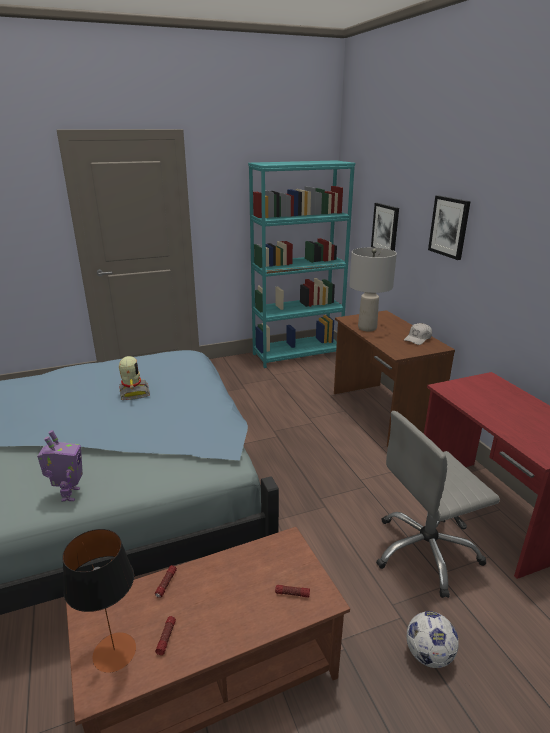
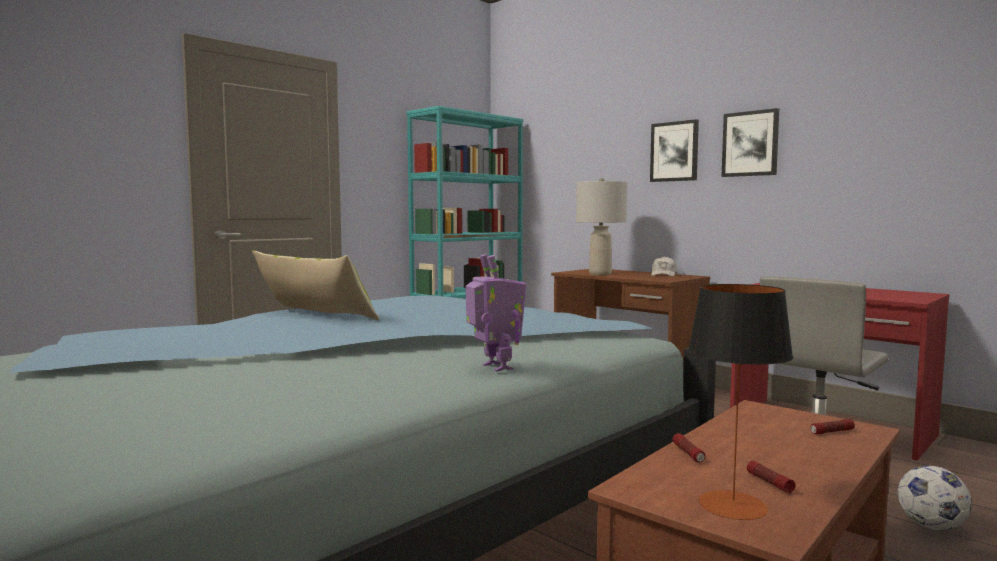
camera: 25 degrees left, 20 degrees down
toy robot [119,356,150,400] -> none
picture [371,203,399,251] -> picture moved to [721,108,779,177]
none -> pillow [252,250,379,320]

